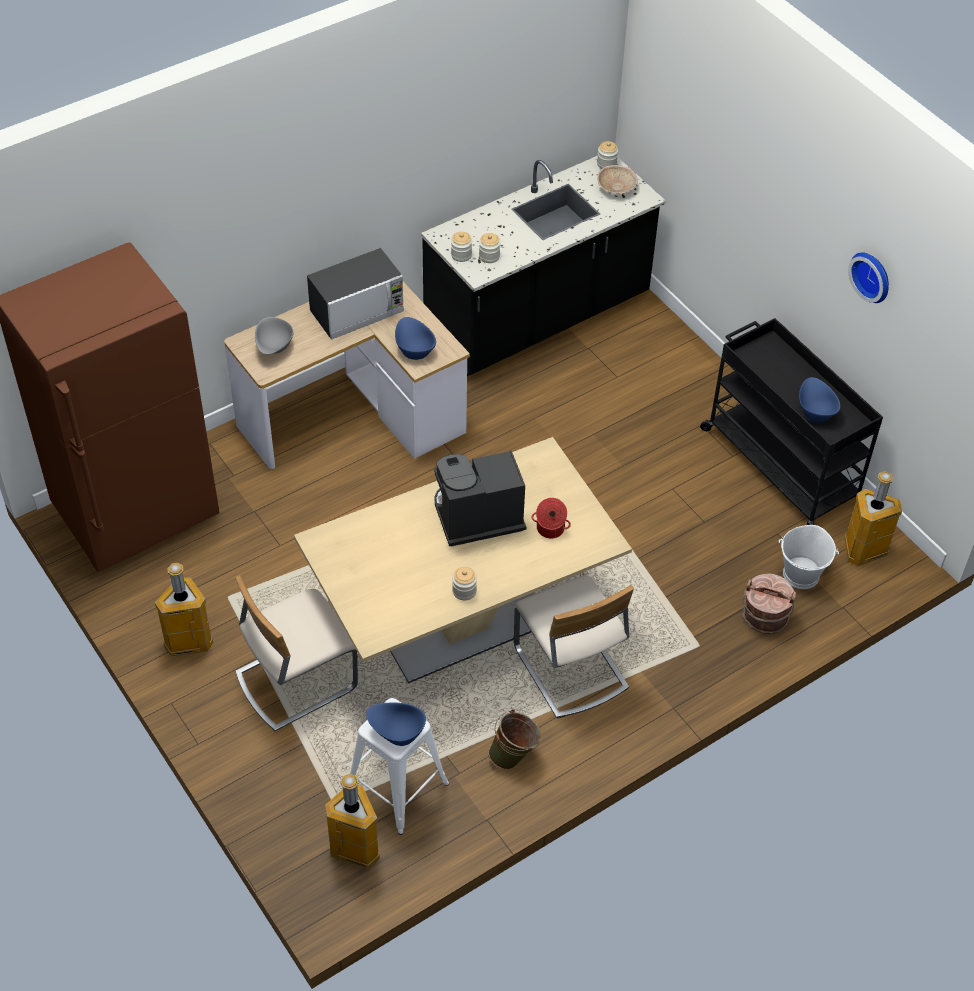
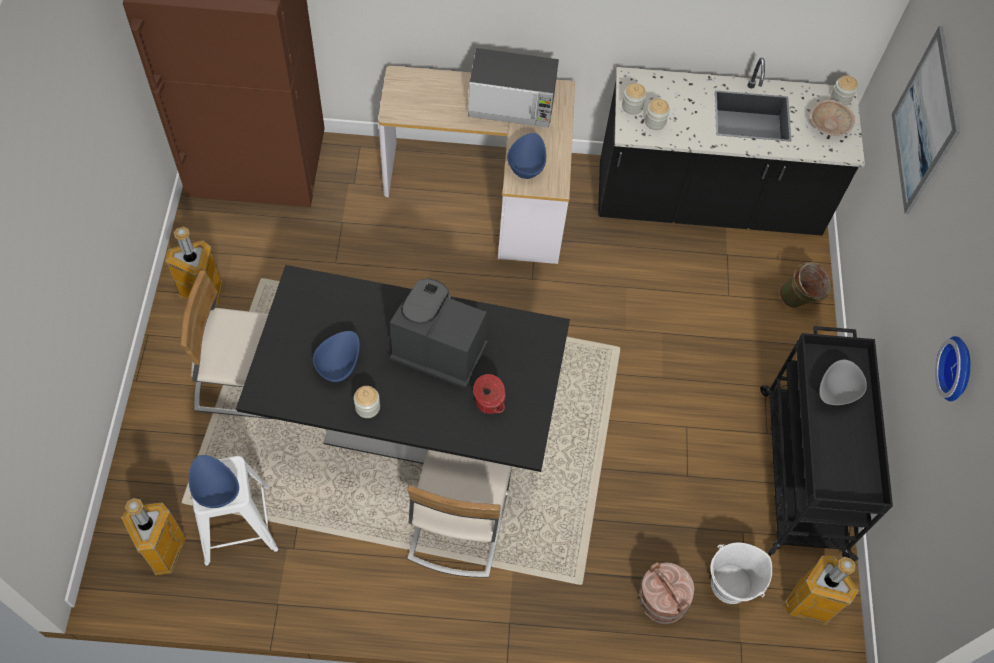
camera: 35 degrees right, 10 degrees up
grey bowl [255,317,294,354] -> grey bowl moved to [819,360,867,405]
beige dining table [294,437,632,683] -> black dining table [236,265,570,472]
green bucket [489,709,541,770] -> green bucket moved to [779,262,831,308]
blue bowl [799,377,841,422] -> blue bowl moved to [313,331,360,382]
none -> picture [892,26,961,214]

